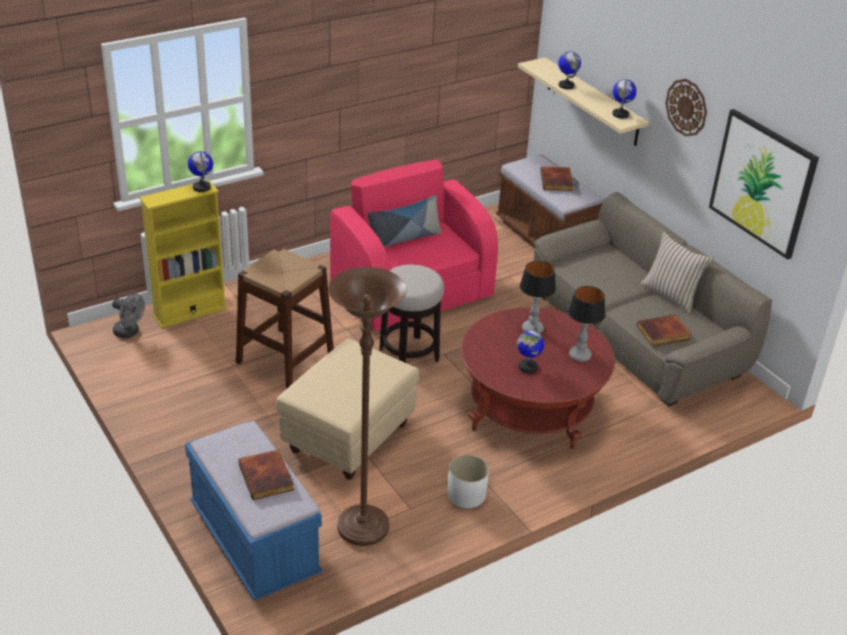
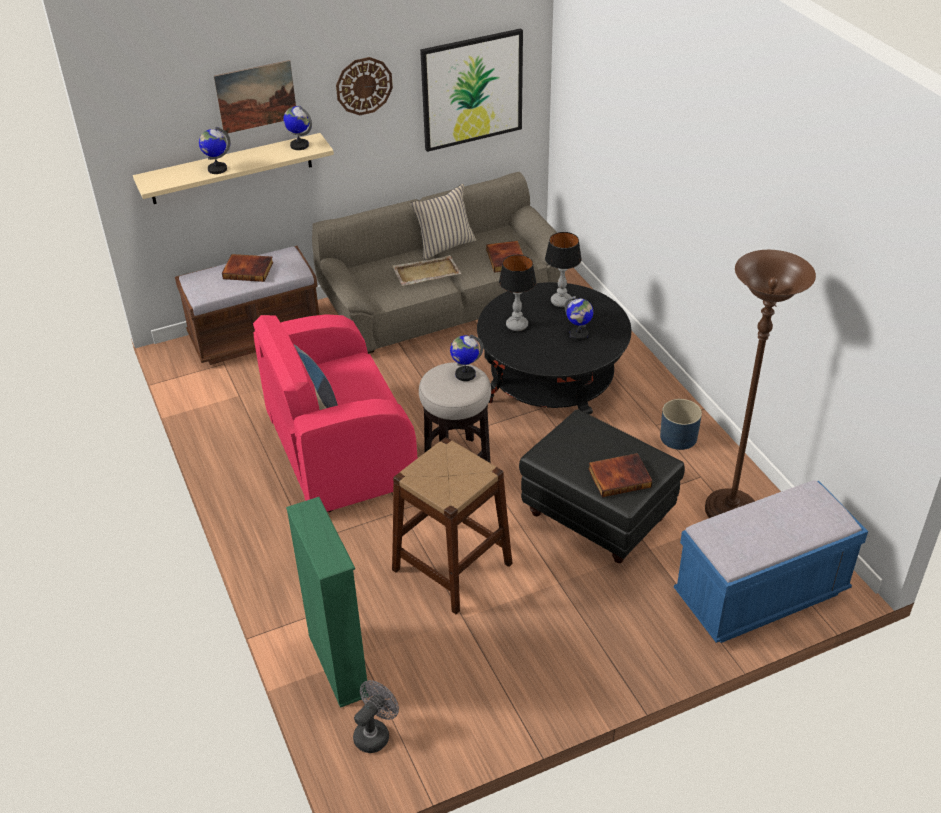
camera: 80 degrees left, 5 degrees up
yellow bookcase [139,180,227,328] -> green bookcase [286,497,370,708]
globe [188,151,213,192] -> globe moved to [450,335,483,381]
book [238,449,294,500] -> book moved to [588,453,652,497]
beige ottoman [276,338,419,479] -> black ottoman [519,409,685,563]
white planter [448,455,489,508] -> blue planter [660,399,702,450]
red coffee table [461,307,615,449] -> black coffee table [477,282,632,414]
none -> picture [214,60,296,133]
none -> beige tray [392,255,461,286]

